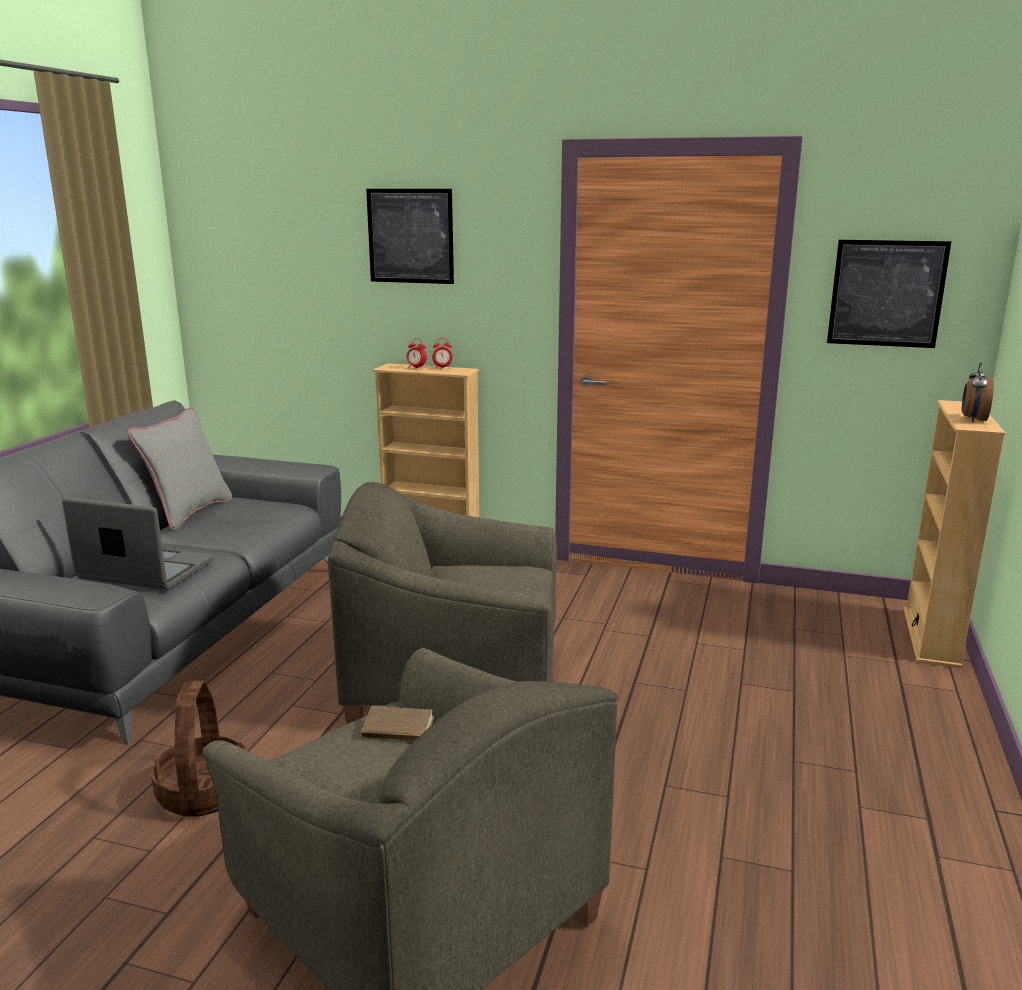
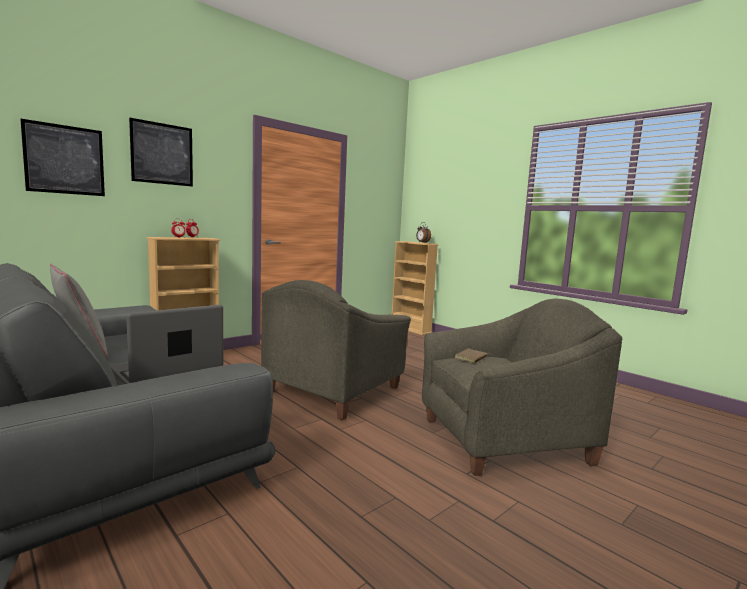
camera: 60 degrees left, 10 degrees down
basket [151,681,248,817] -> none
picture [827,240,951,348] -> picture moved to [20,119,105,196]

